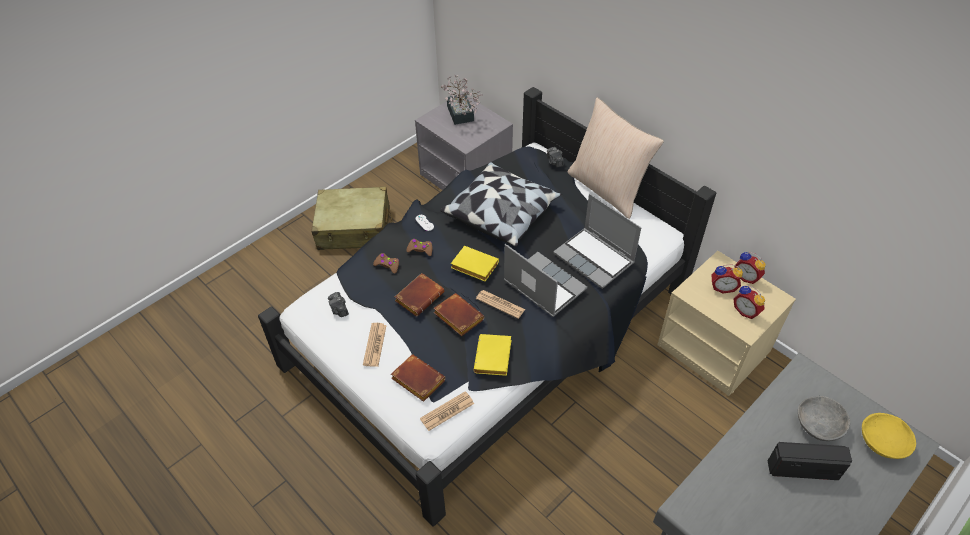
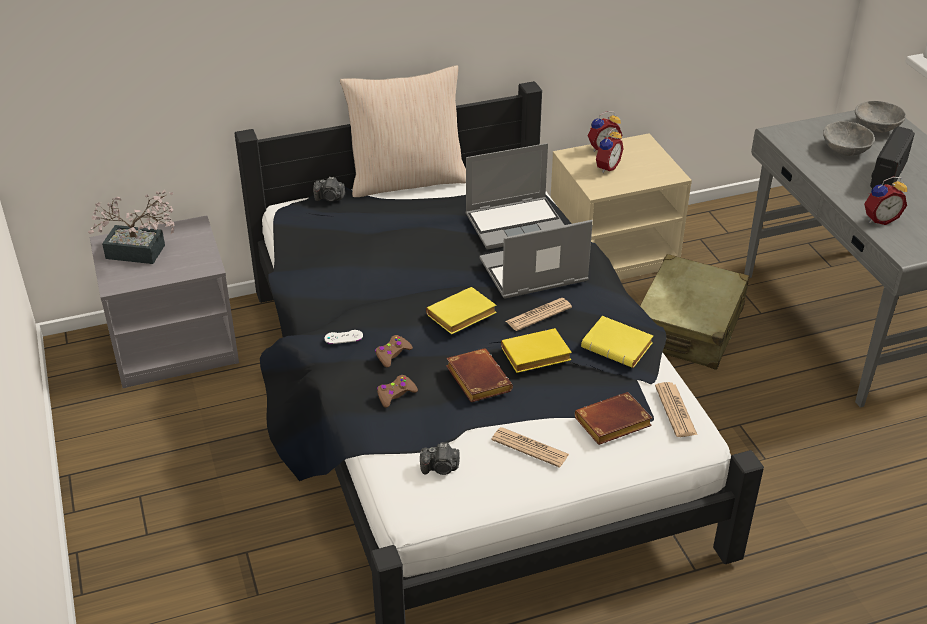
camera: 65 degrees left, 10 degrees down
beige suitcase [311,187,392,250] -> beige suitcase moved to [640,254,750,370]
brown book [433,293,484,336] -> yellow book [501,328,572,373]
pillow [440,162,561,247] -> none
alarm clock [733,285,765,319] -> alarm clock moved to [864,177,907,225]
yellow bowl [862,413,916,459] -> grey bowl [855,101,906,133]

